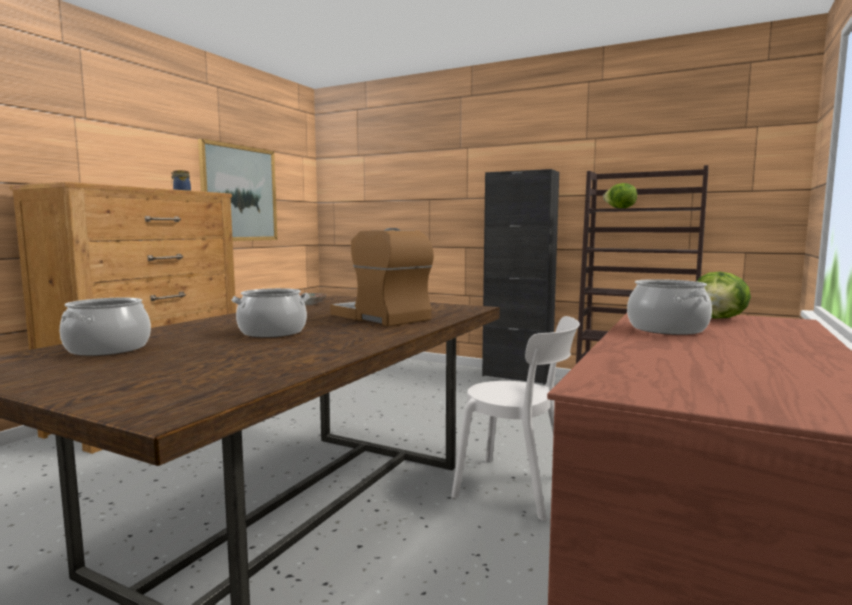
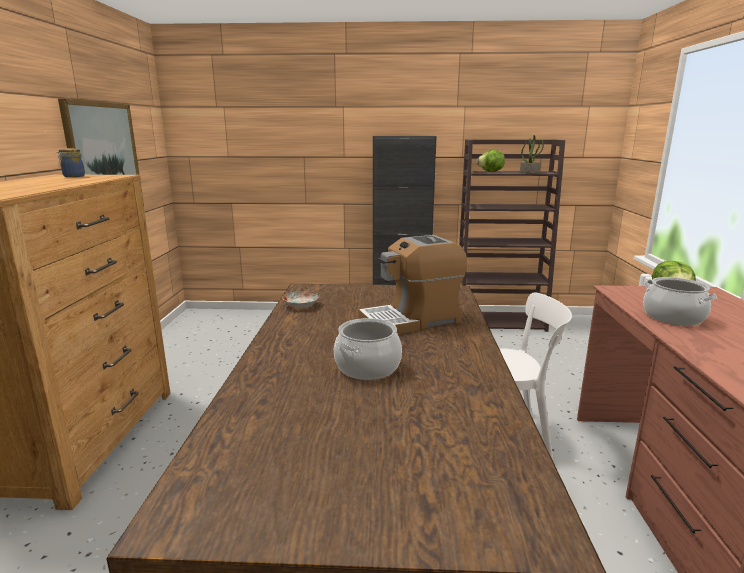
camera: 25 degrees left, 10 degrees up
cooking pot [60,298,151,356] -> none
coffee machine [330,228,434,327] -> coffee machine turned 45 degrees counterclockwise [359,235,468,334]
none -> potted plant [520,135,544,173]

